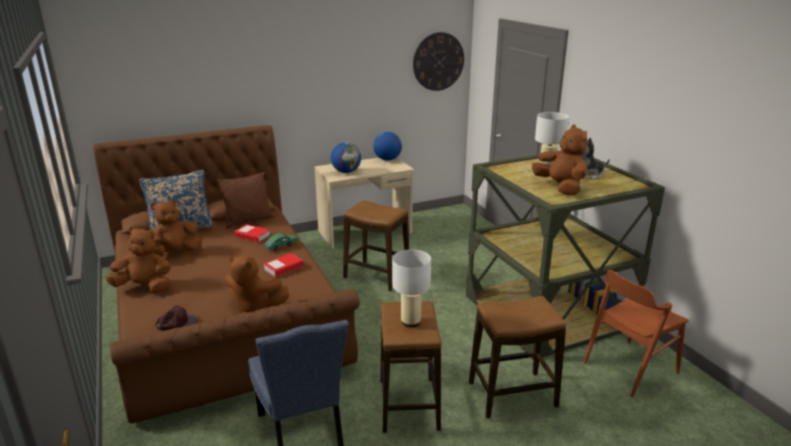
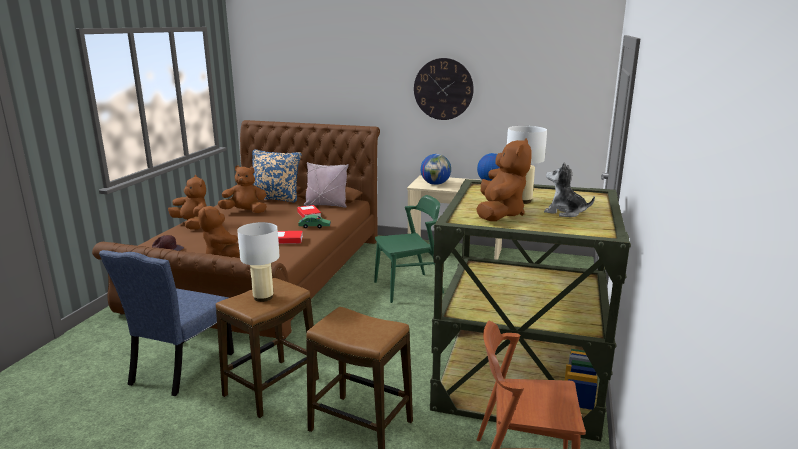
camera: 40 degrees right, 5 degrees down
brown pillow [217,172,274,228] -> purple pillow [304,162,349,208]
stool [343,200,409,291] -> green chair [374,195,444,303]
wall clock [413,32,464,91] -> wall clock moved to [414,58,474,120]

